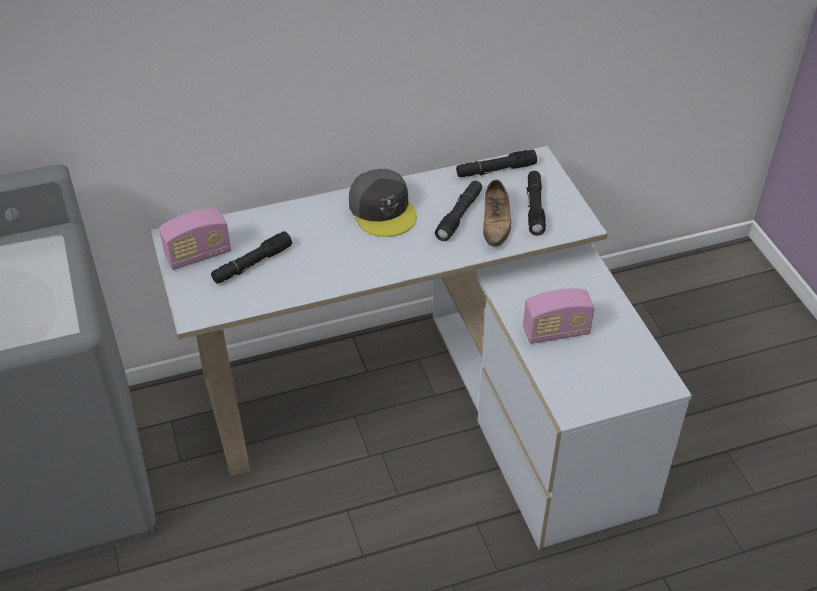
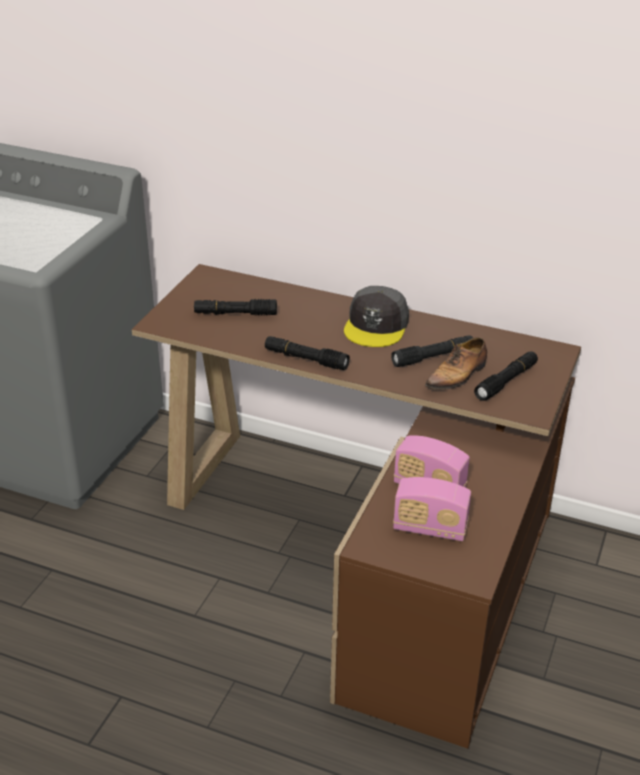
camera: 40 degrees right, 10 degrees down
white desk [151,146,692,550] -> brown desk [132,264,581,749]
radio [159,209,231,270] -> radio moved to [393,477,471,541]
black flashlight [456,150,537,177] -> black flashlight moved to [265,336,350,370]

